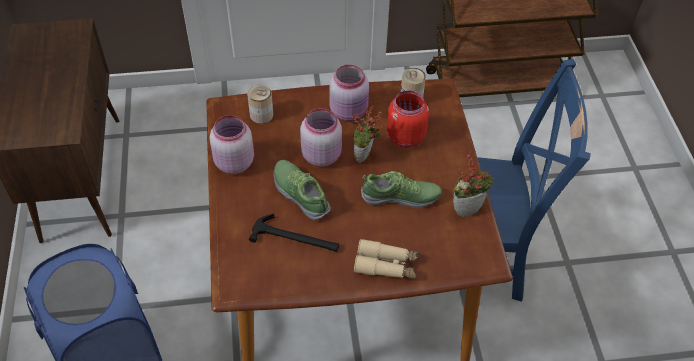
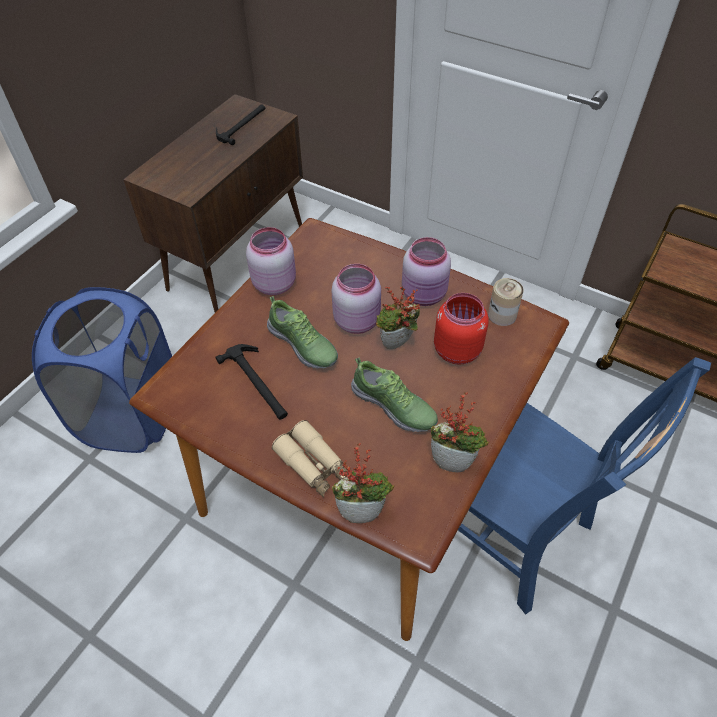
camera: 40 degrees right, 0 degrees up
can [247,84,273,124] -> none
shoe [273,160,331,221] -> shoe turned 135 degrees clockwise [267,296,338,369]
none -> hammer [216,104,265,145]
none -> potted plant [332,443,394,523]

